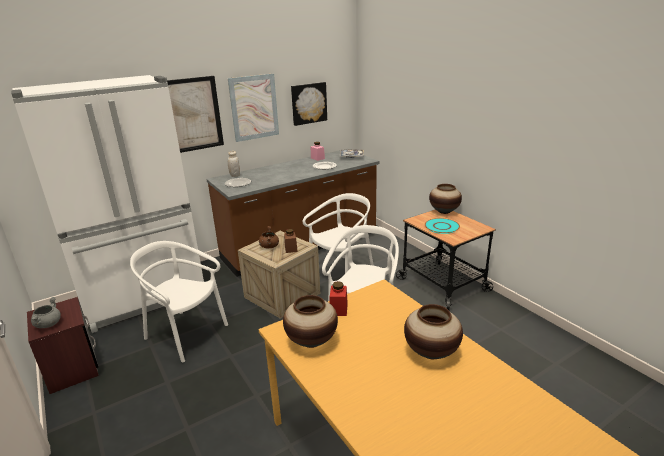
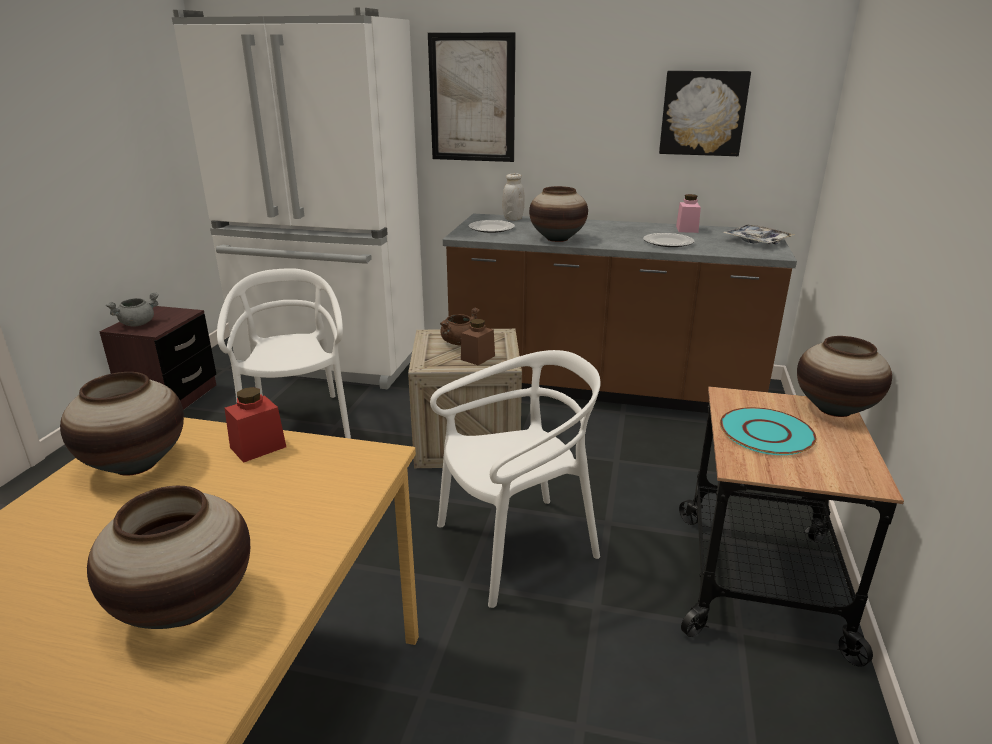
camera: 45 degrees right, 0 degrees up
picture [228,73,279,142] -> none
white chair [303,193,374,273] -> none
none -> vase [529,186,588,242]

